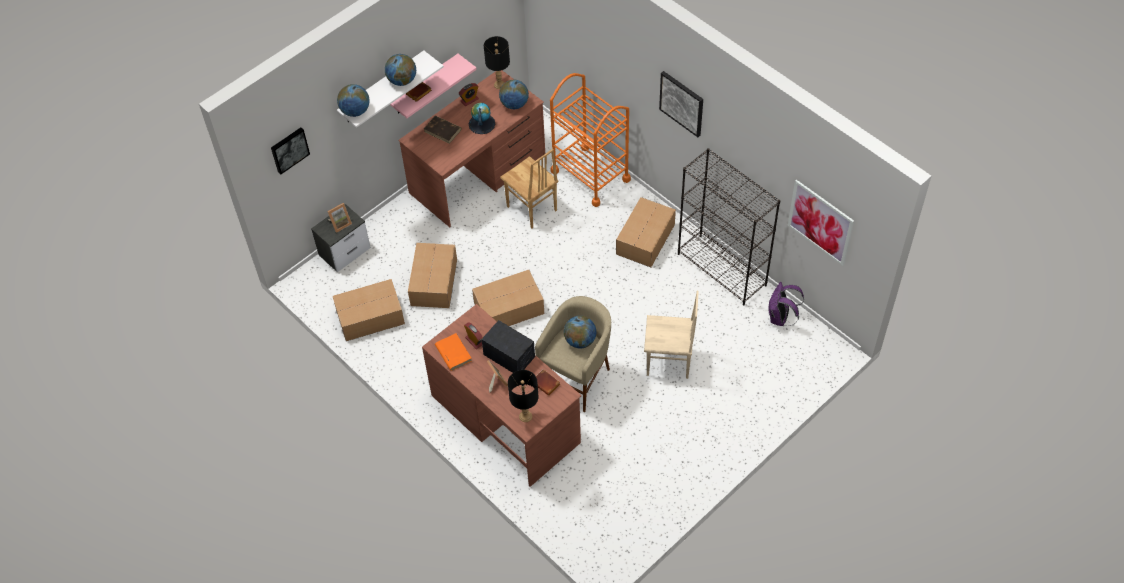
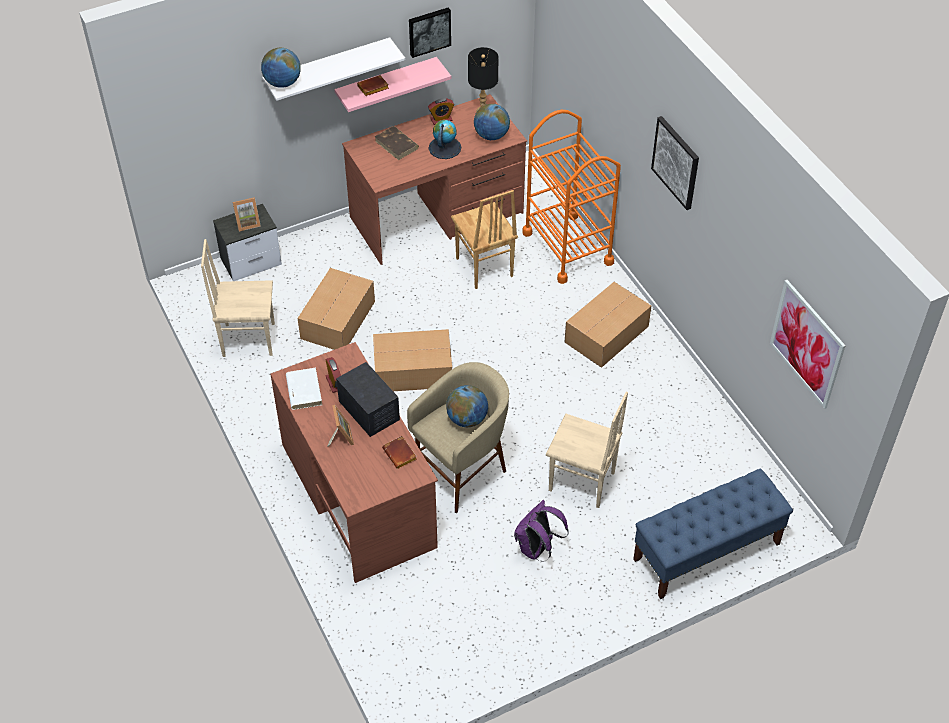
camera: 15 degrees right, 5 degrees down
picture [271,128,310,174] -> picture moved to [409,8,451,58]
cardboard box [333,279,405,341] -> beige chair [201,239,275,357]
globe [385,54,416,86] -> none
orange book [435,333,472,371] -> white book [286,368,322,410]
black table lamp [508,370,539,422] -> none
black bookcase [678,148,780,306] -> none
purple backpack [768,282,804,326] -> purple backpack moved to [514,500,569,561]
none -> blue bench [633,468,793,599]

